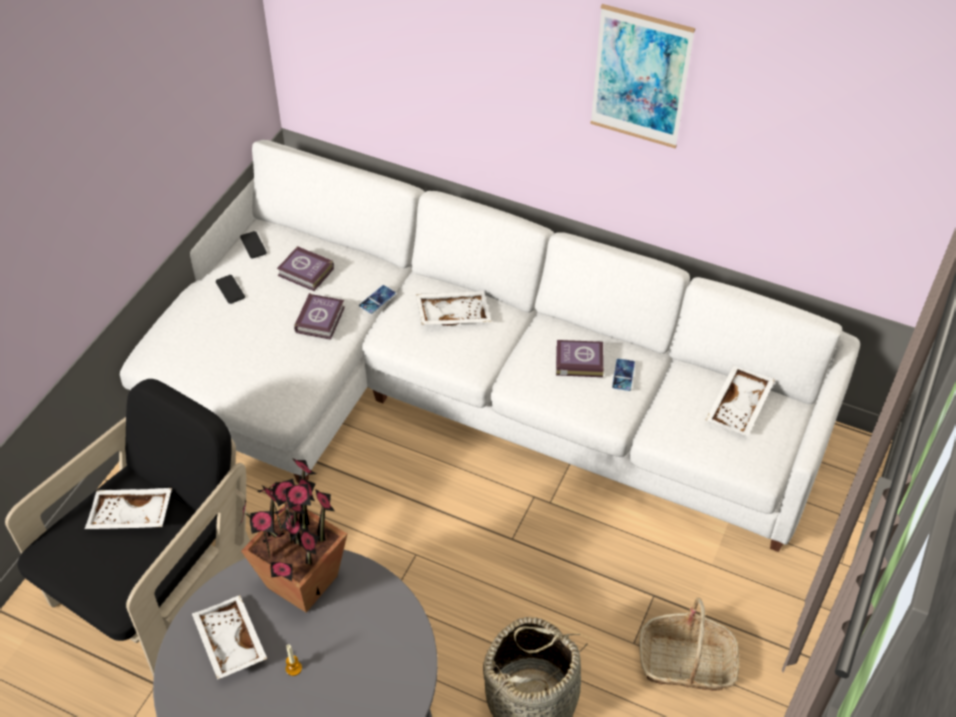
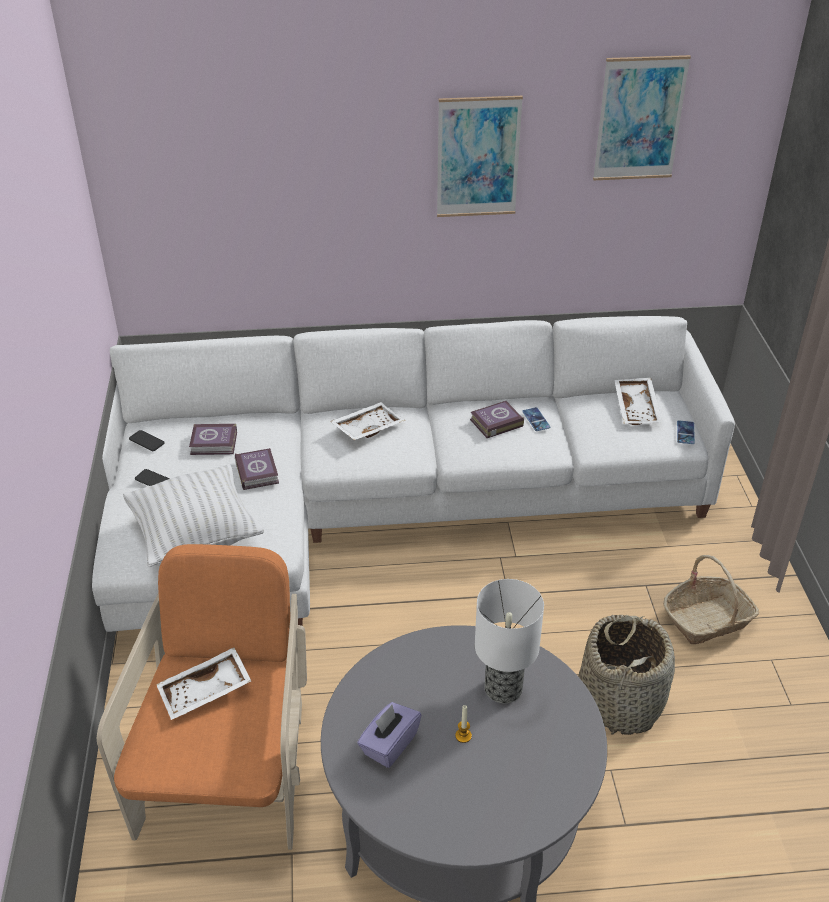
camera: 30 degrees left, 10 degrees down
black armchair [5,379,250,677] -> orange armchair [97,544,307,850]
white tray [192,595,267,680] -> purple tissue box [357,702,422,768]
potted plant [240,458,347,613] -> none
phone [359,285,396,314] -> phone moved to [677,420,695,444]
none -> white pillow [123,464,264,567]
none -> table lamp [475,579,544,703]
none -> picture [593,55,691,180]

